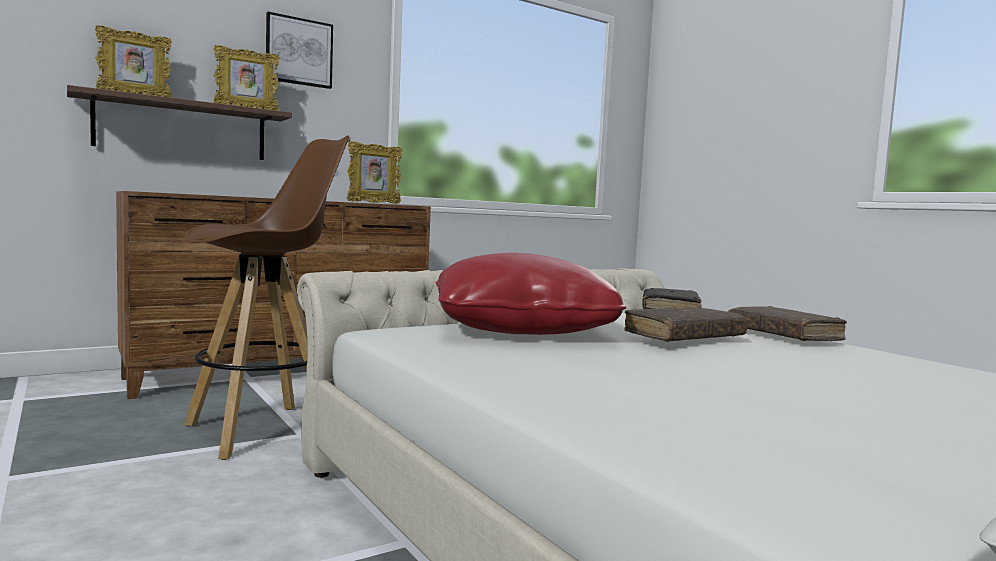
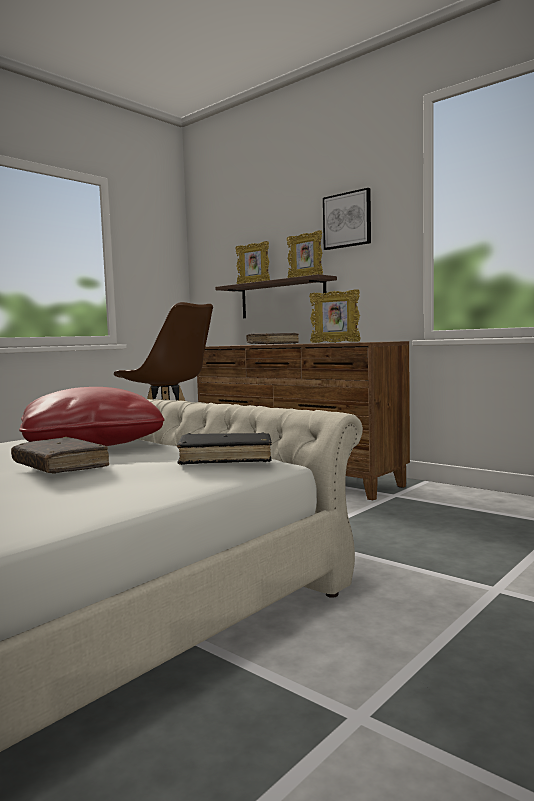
camera: 75 degrees right, 0 degrees up
brown book [728,306,847,341] -> brown book moved to [246,333,299,344]

